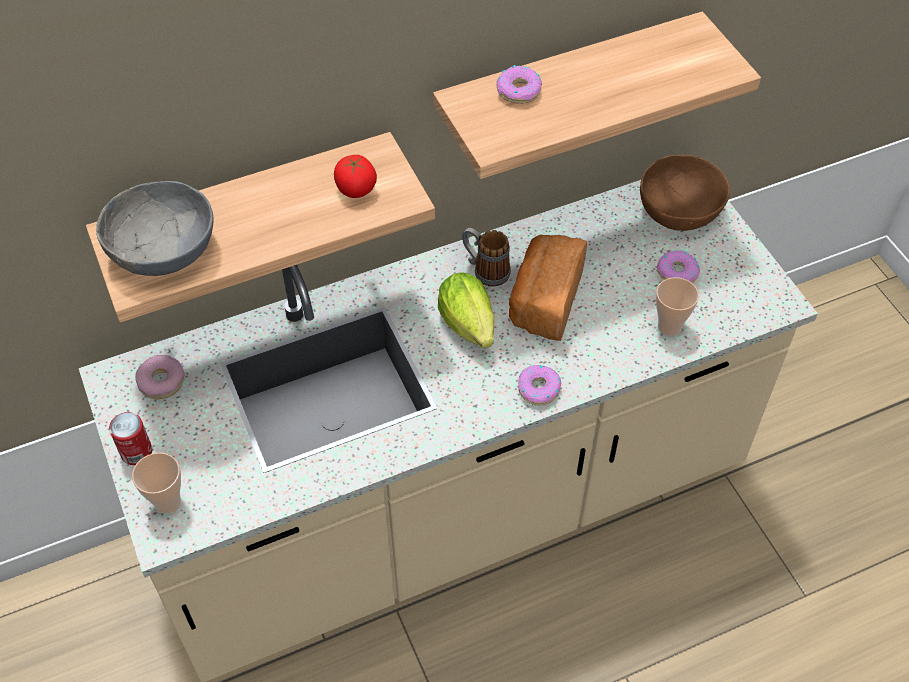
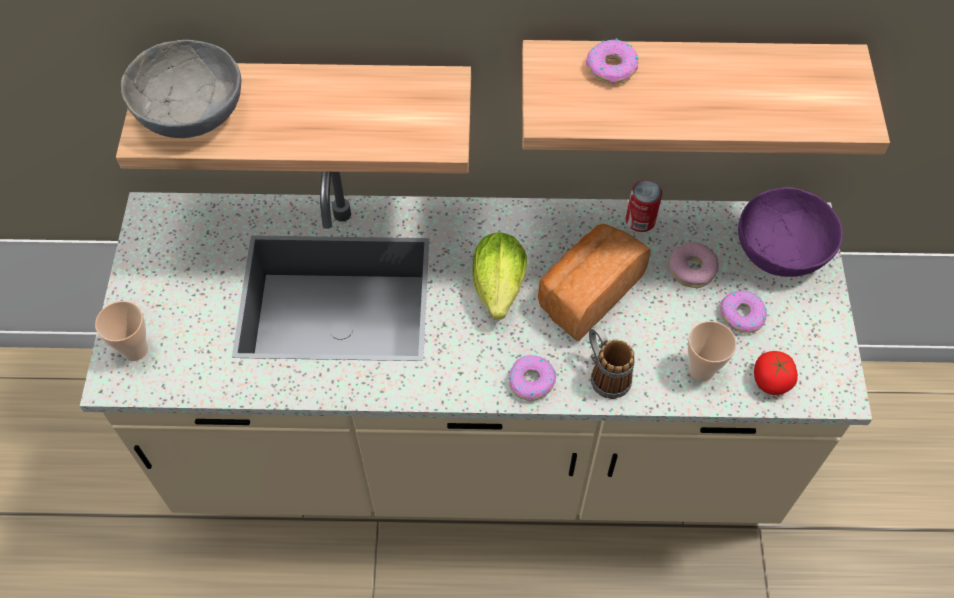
camera: 25 degrees right, 5 degrees up
can [109,412,152,465] -> can moved to [626,180,662,232]
donut [135,355,184,399] -> donut moved to [669,242,719,288]
tomato [334,155,377,198] -> tomato moved to [754,351,798,395]
mug [462,228,511,286] -> mug moved to [589,326,635,399]
brown bowl [640,155,730,231] -> purple bowl [738,187,843,277]

